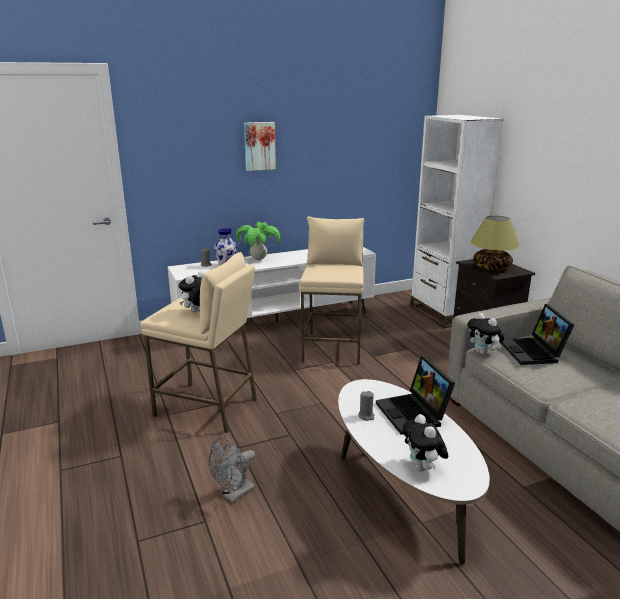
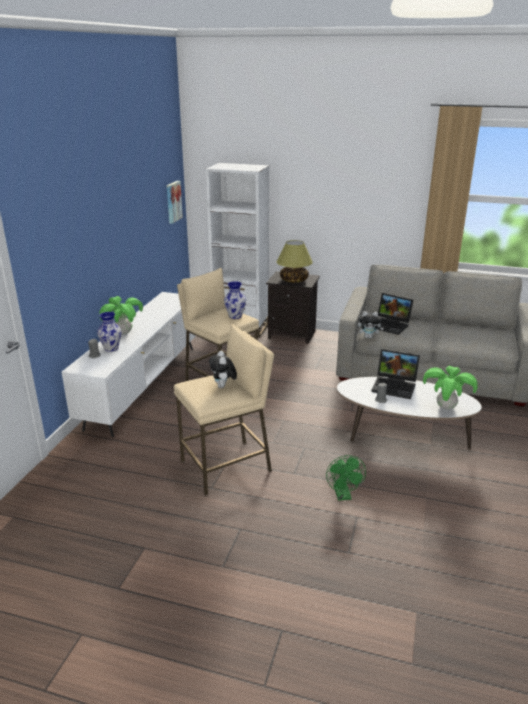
camera: 50 degrees left, 5 degrees up
grey fan [209,438,255,503] -> green fan [326,455,366,501]
picture [244,122,276,171] -> picture moved to [167,181,183,224]
plush toy [402,414,448,471] -> potted plant [423,366,478,410]
none -> vase [224,281,246,319]

